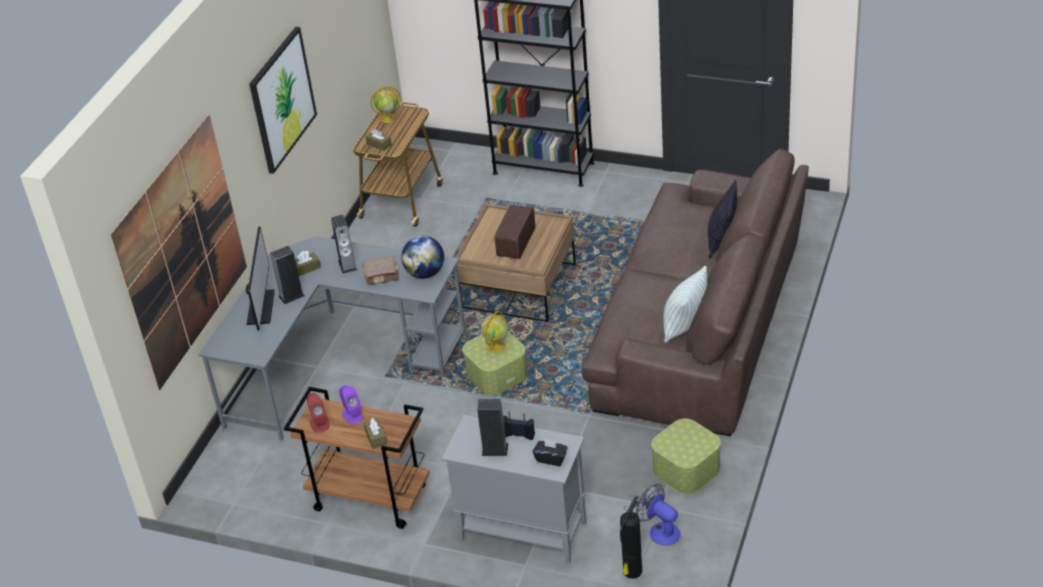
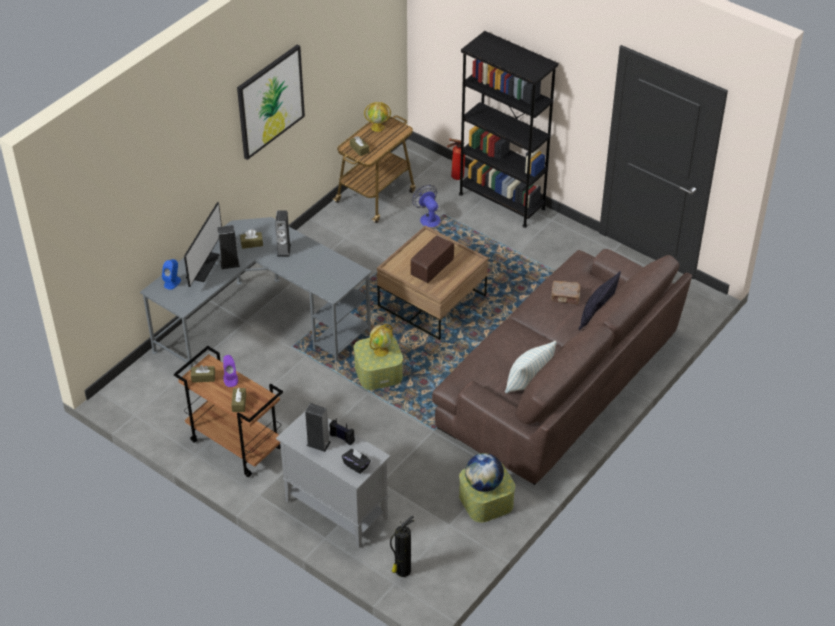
camera: 15 degrees right, 5 degrees up
picture [110,115,247,390] -> none
red speaker [307,393,329,433] -> brown tissue box [191,365,215,383]
brown book [362,256,399,285] -> brown book moved to [551,281,580,304]
globe [401,236,444,279] -> globe moved to [465,453,504,492]
fan [636,484,681,545] -> fan moved to [412,185,441,227]
none -> blue speaker [162,259,181,290]
none -> fire extinguisher [447,139,465,180]

